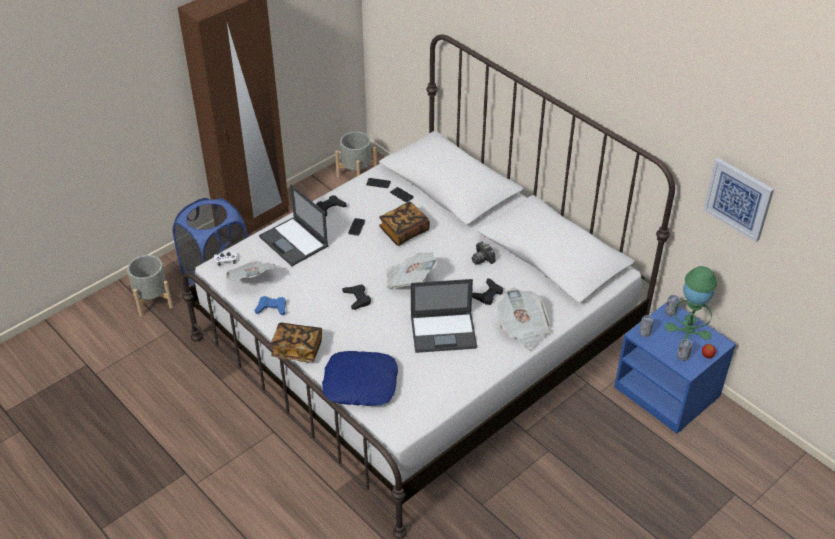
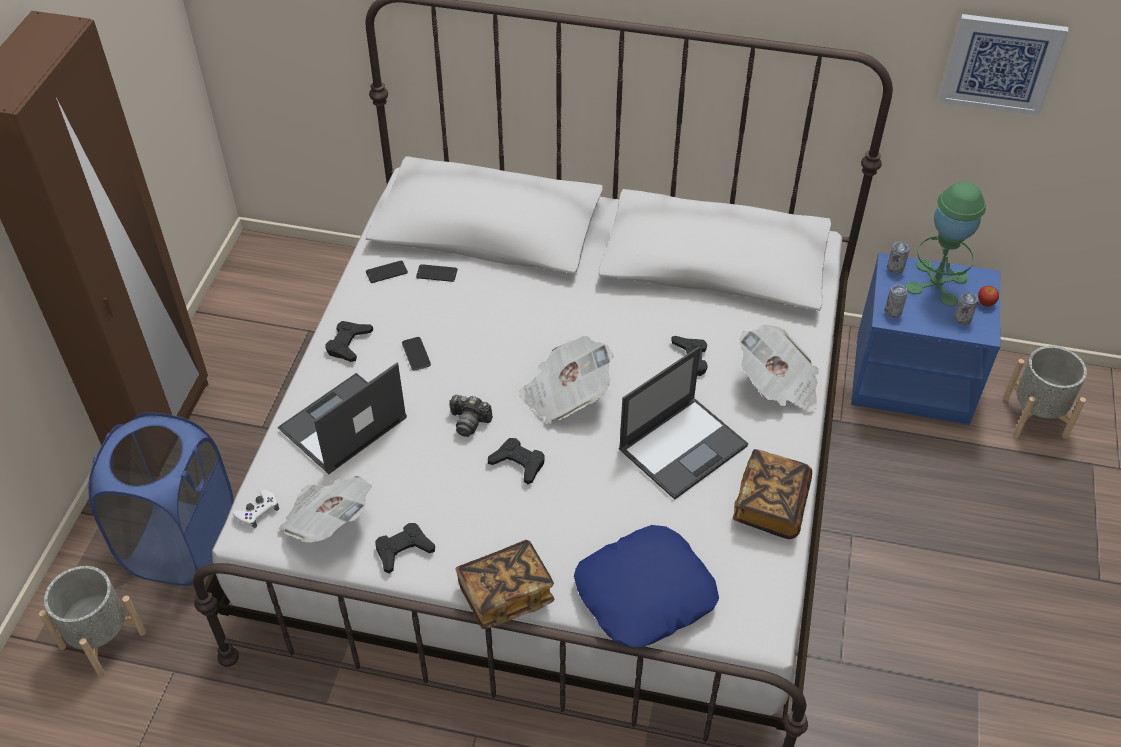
camera: 35 degrees left, 5 degrees up
blue game controller [255,296,286,316] -> black game controller [375,523,435,574]
laptop [259,184,328,266] -> laptop turned 120 degrees clockwise [278,363,407,474]
grey planter [335,132,377,177] -> grey planter moved to [1003,346,1087,439]
book [379,202,430,246] -> book moved to [733,449,812,539]
camera [472,241,495,265] -> camera moved to [449,395,493,437]

